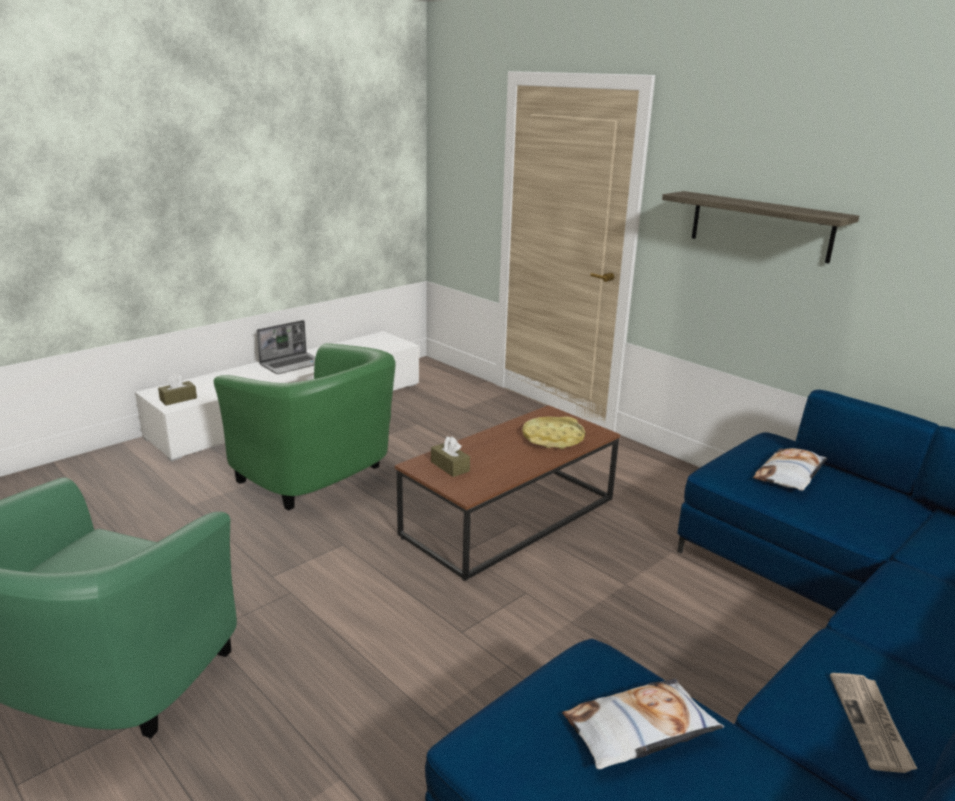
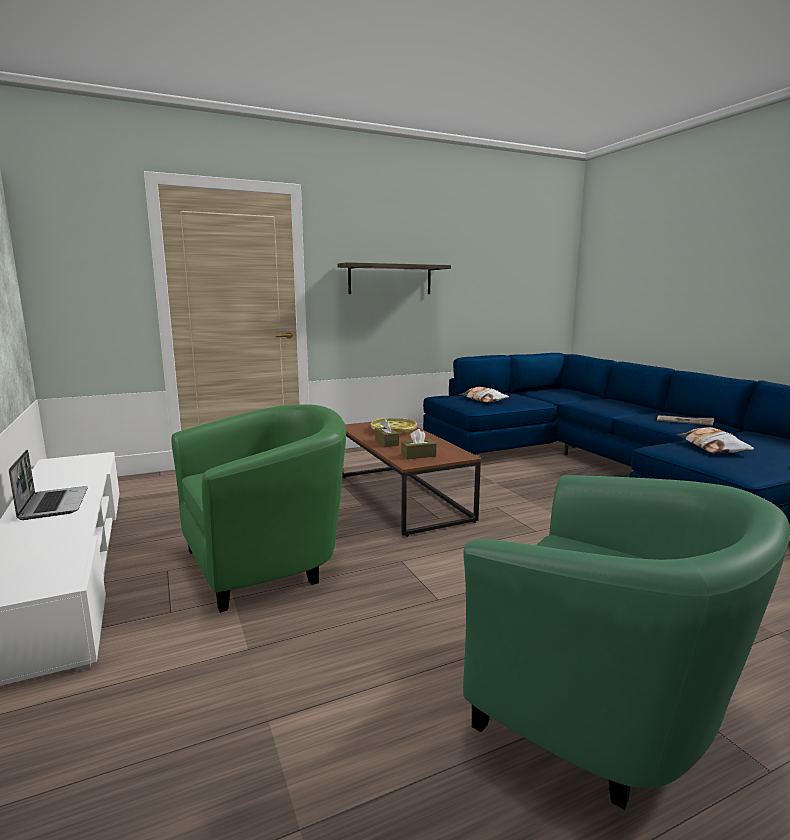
camera: 70 degrees left, 10 degrees down
brown tissue box [158,374,197,405] -> brown tissue box moved to [375,419,399,447]

